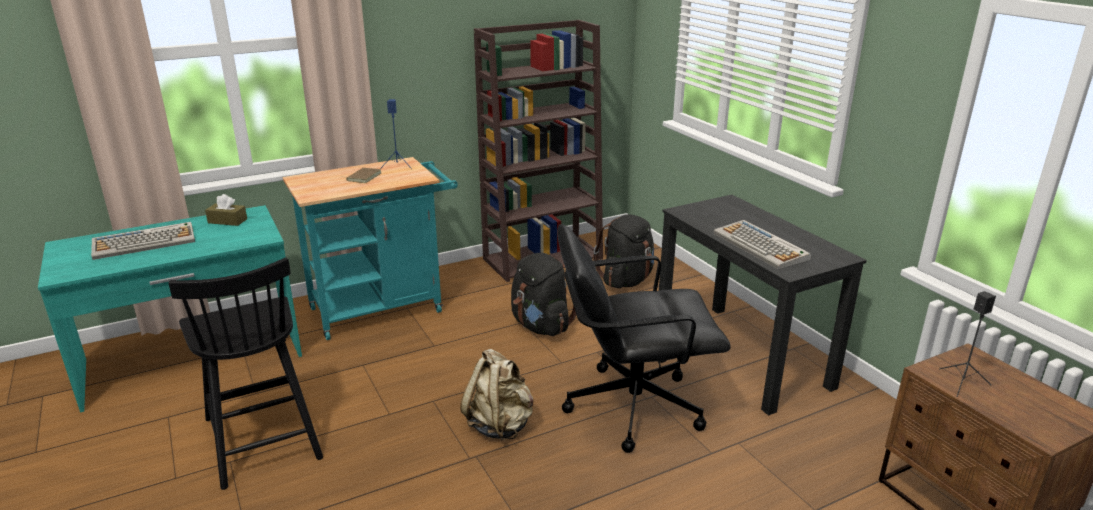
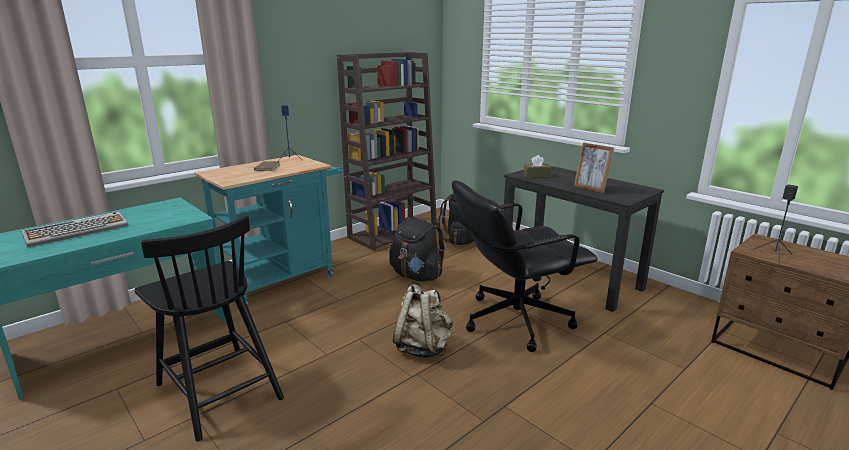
camera: 15 degrees left, 5 degrees down
brown tissue box [205,194,247,226] -> brown tissue box moved to [523,155,552,178]
keyboard [713,220,812,269] -> picture frame [574,143,614,193]

